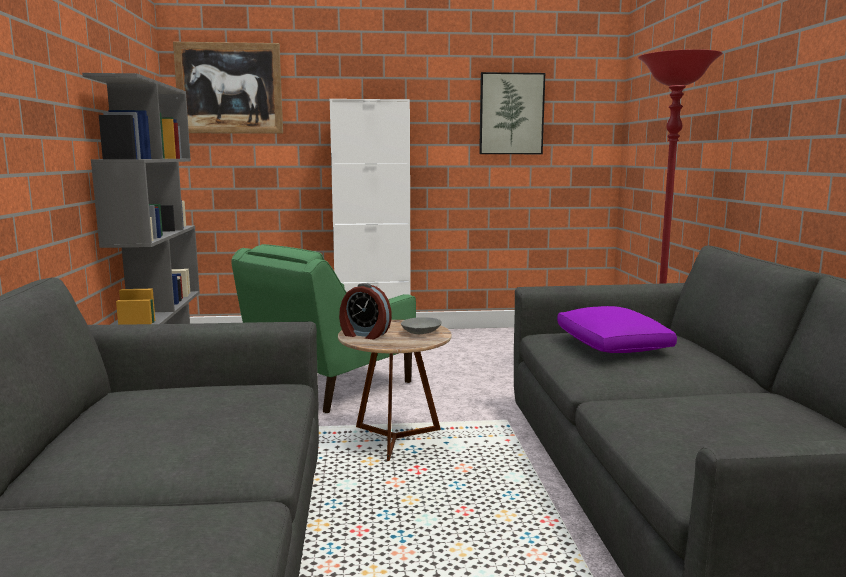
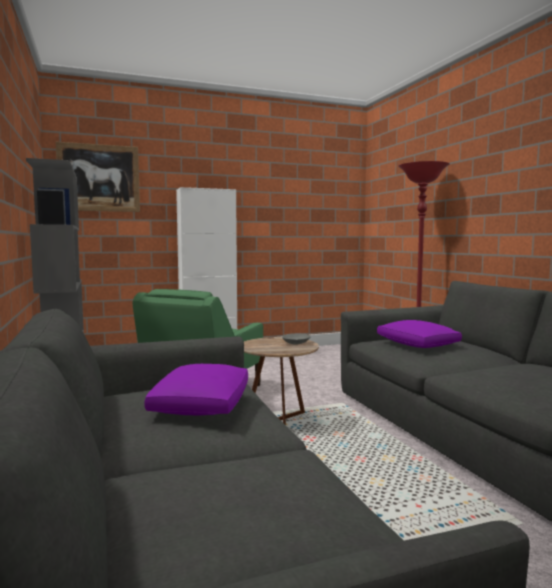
camera: 15 degrees left, 5 degrees down
alarm clock [339,283,392,339] -> none
picture [479,72,545,154] -> none
none -> purple pillow [144,364,248,416]

